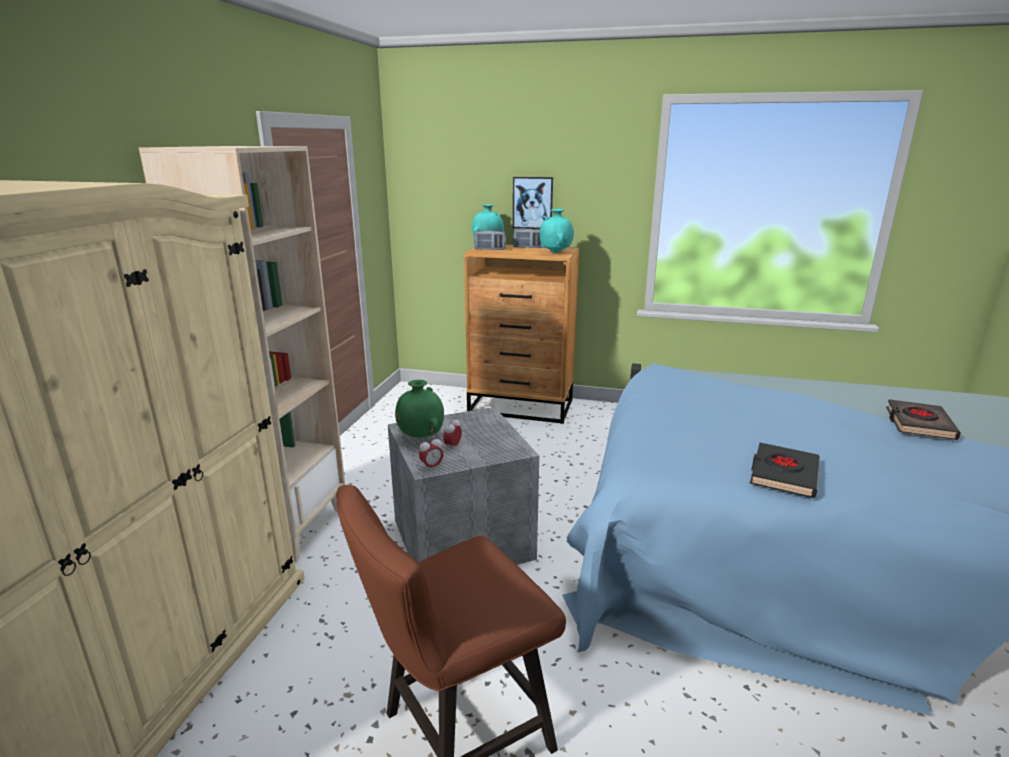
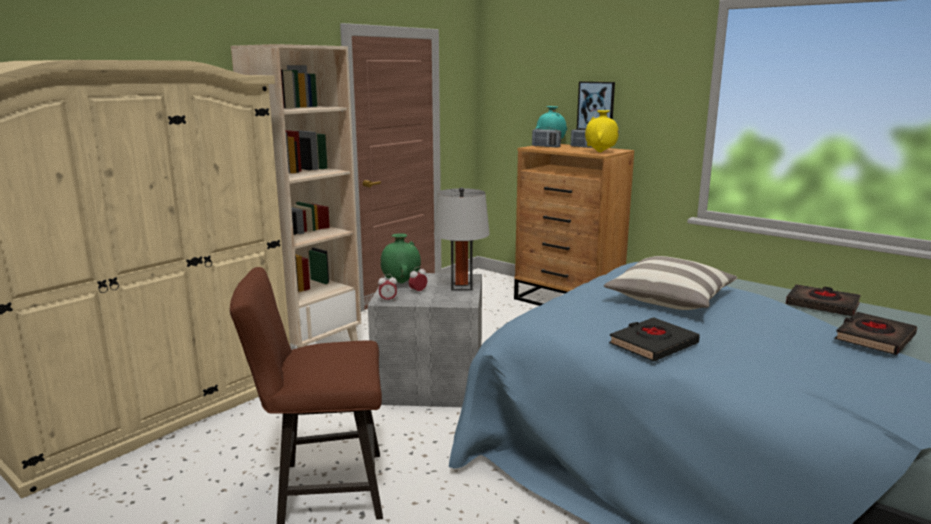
camera: 25 degrees right, 5 degrees down
turquoise vase [539,209,574,253] -> yellow vase [585,110,619,152]
none -> grey table lamp [434,187,490,291]
none -> pillow [604,256,737,310]
none -> black book [786,284,861,316]

